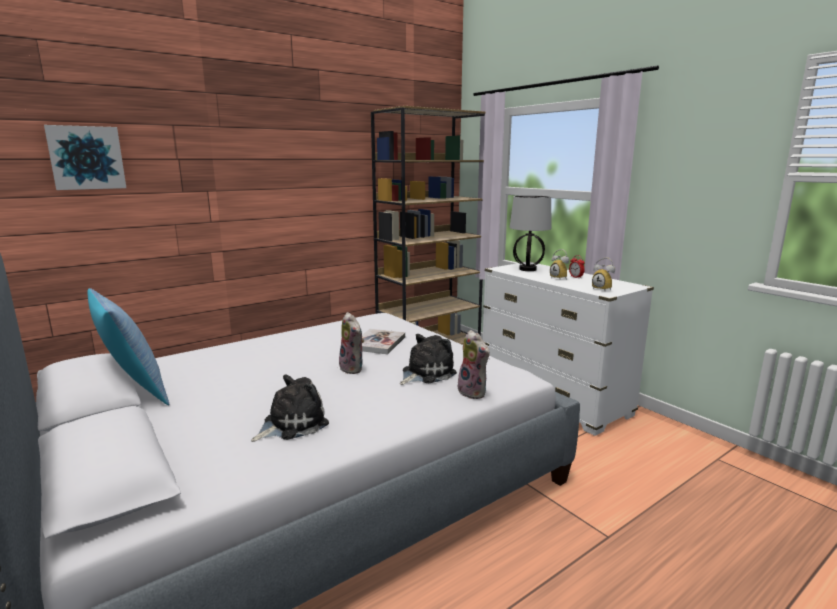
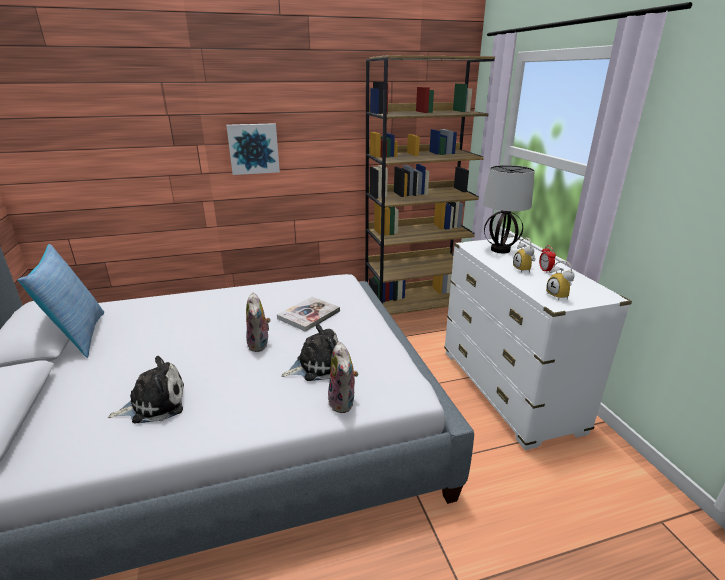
camera: 20 degrees right, 10 degrees up
picture [44,125,126,190] -> picture moved to [226,123,280,175]

